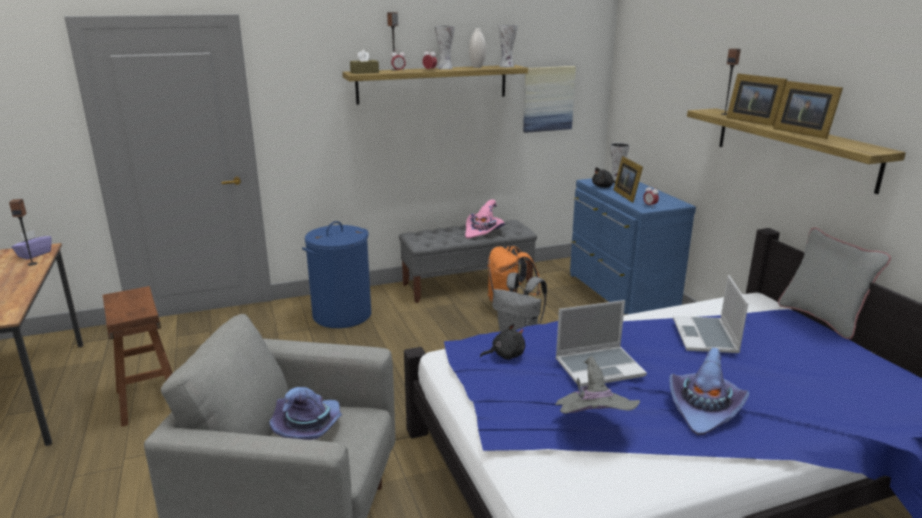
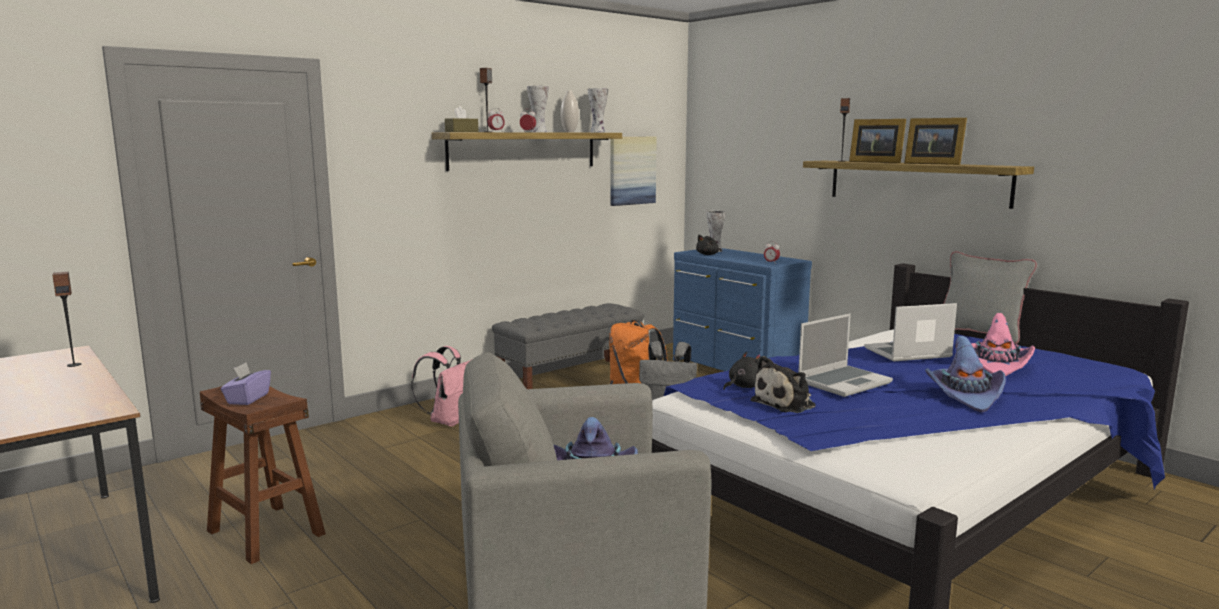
camera: 20 degrees left, 10 degrees down
purple tissue box [11,230,52,260] -> purple tissue box moved to [221,362,271,405]
blue laundry basket [302,221,371,328] -> pink backpack [411,346,472,427]
pink hat [465,199,505,239] -> pink hat moved to [972,313,1035,377]
grey hat [555,356,640,414] -> none
picture frame [614,156,643,203] -> none
laptop [673,275,748,353] -> laptop turned 90 degrees clockwise [864,303,957,361]
none -> plush toy [750,356,816,413]

